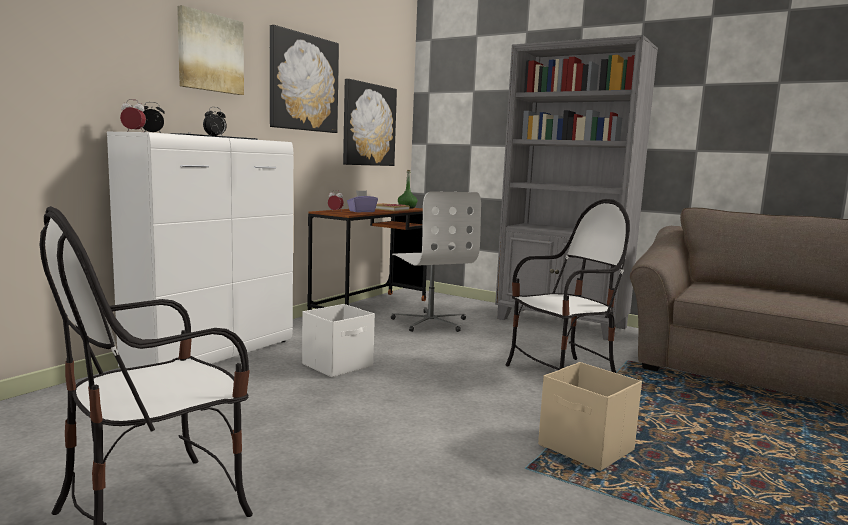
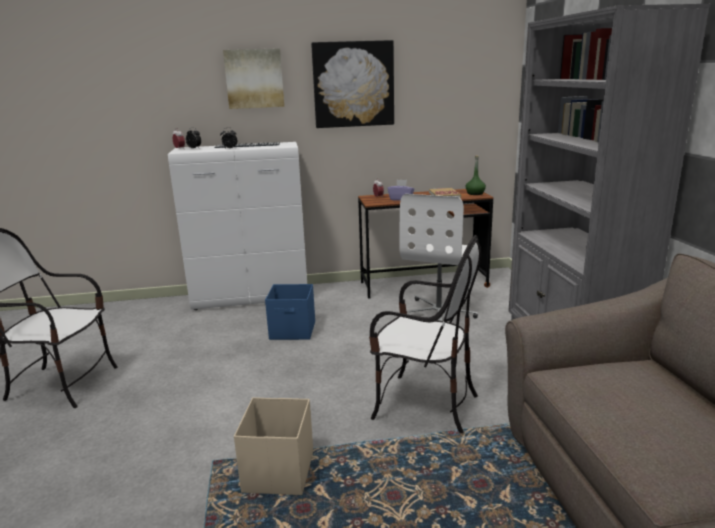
camera: 50 degrees right, 10 degrees up
white storage box [302,304,375,377] -> blue storage box [265,284,315,340]
picture [343,79,397,166] -> none

